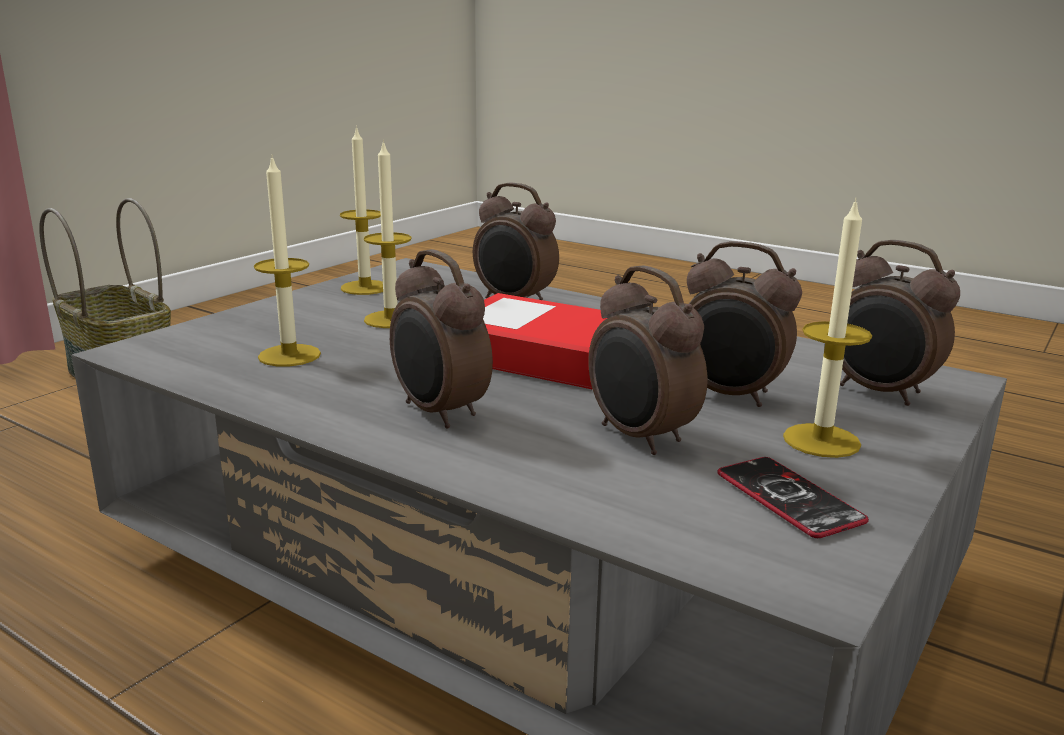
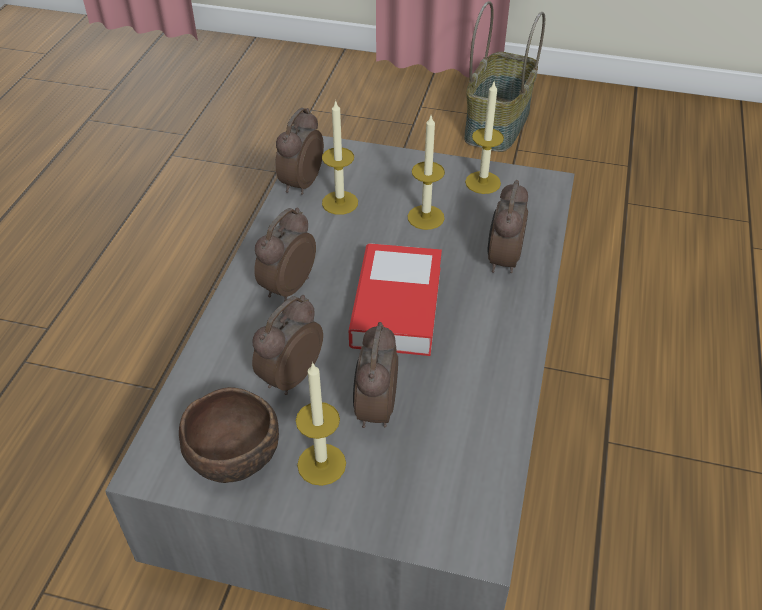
camera: 70 degrees right, 25 degrees up
phone [717,457,869,538] -> brown bowl [179,387,279,483]
alarm clock [840,240,960,406] -> alarm clock moved to [275,108,324,195]

